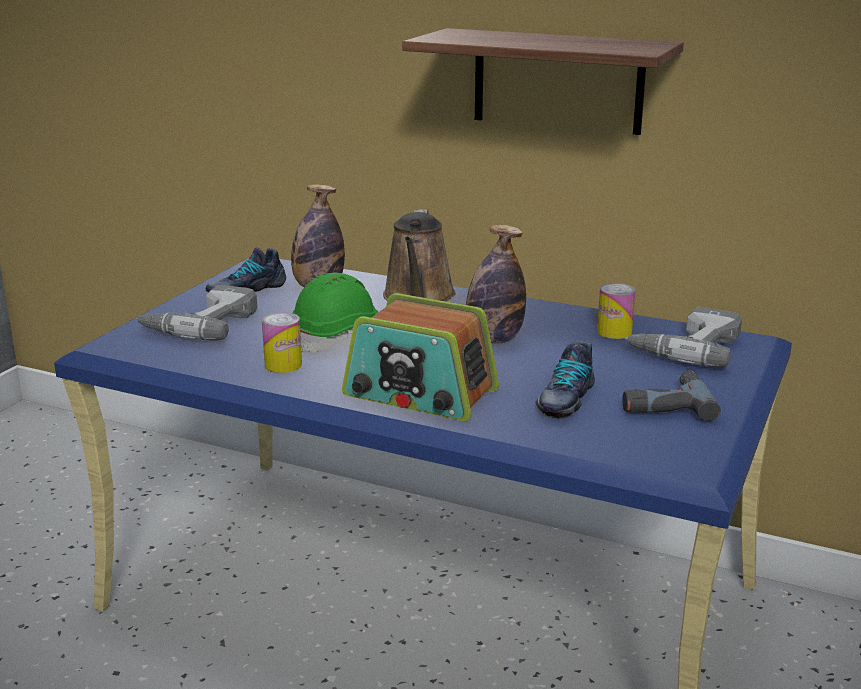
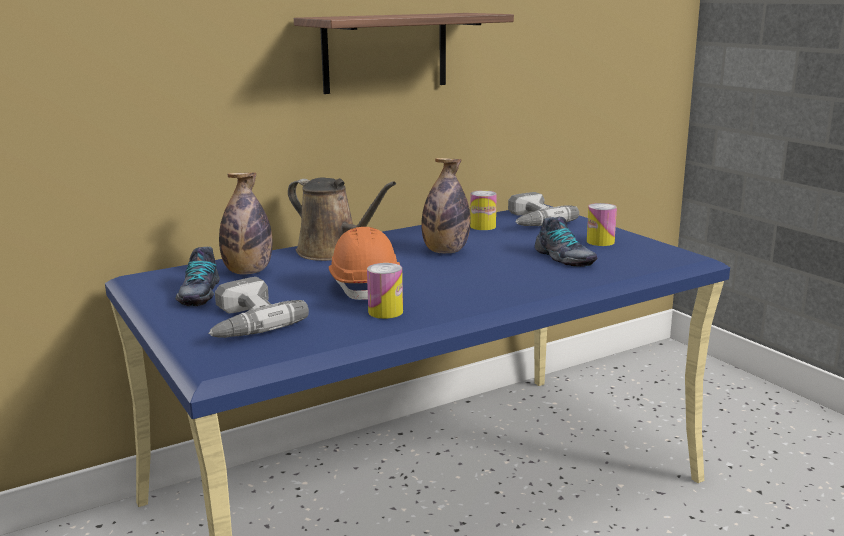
camera: 55 degrees left, 5 degrees down
green hard hat [292,272,378,353] -> orange hard hat [329,227,400,300]
radio [342,293,499,421] -> none
power drill [623,370,721,421] -> can [587,203,617,246]

